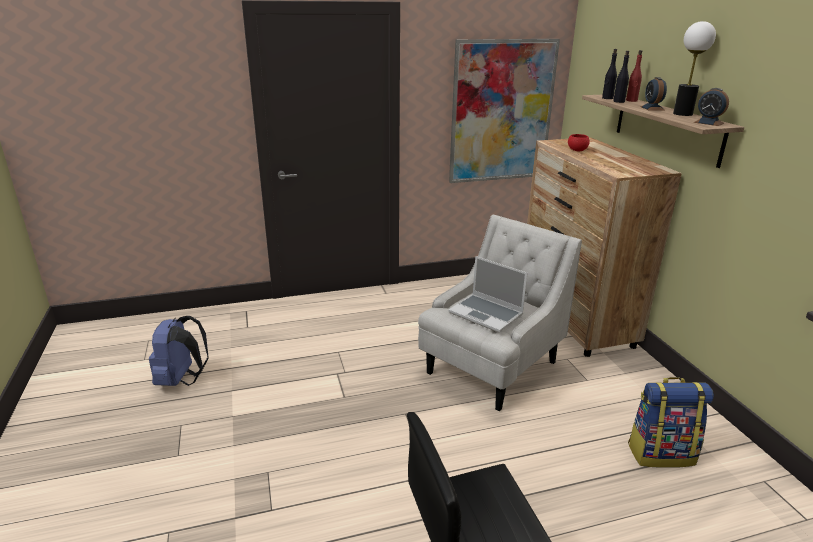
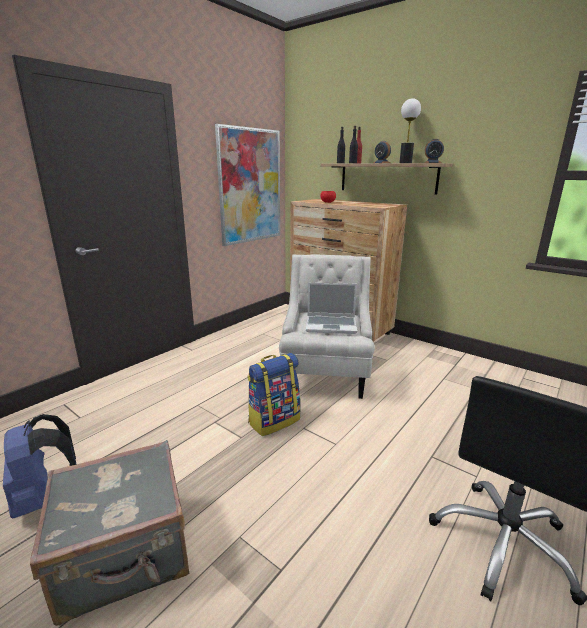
camera: 35 degrees left, 5 degrees down
backpack [628,377,714,468] -> backpack moved to [247,353,300,436]
none -> grey suitcase [30,440,189,626]

